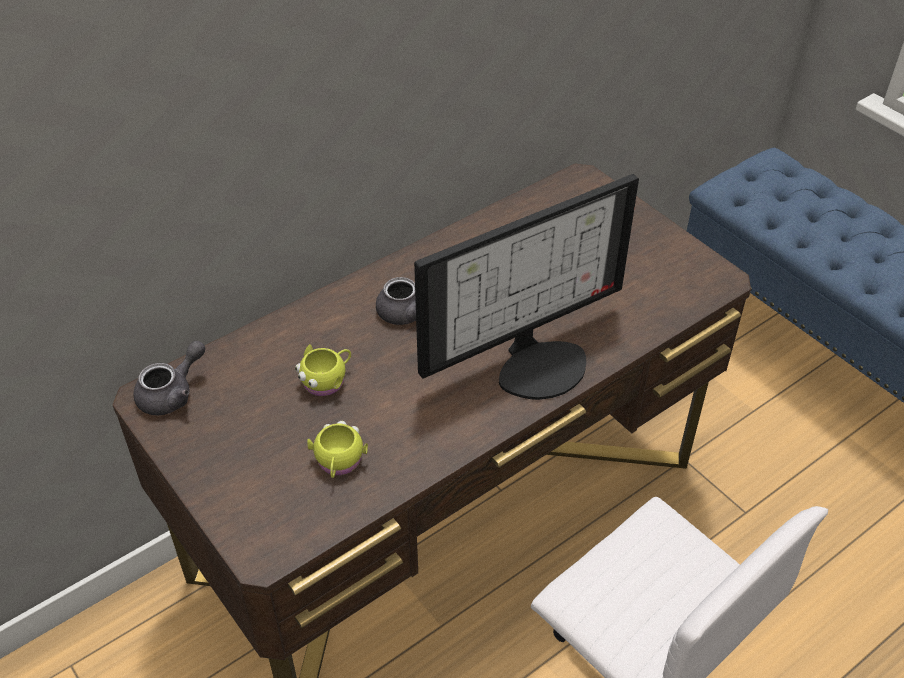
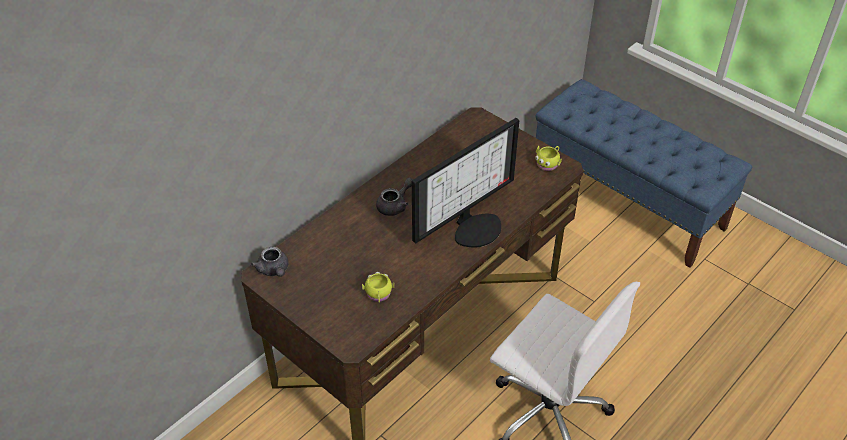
camera: 10 degrees left, 0 degrees up
grey teapot [134,341,205,415] -> grey teapot turned 120 degrees clockwise [251,247,288,277]
yellow mug [295,344,351,396] -> yellow mug moved to [535,146,562,171]

